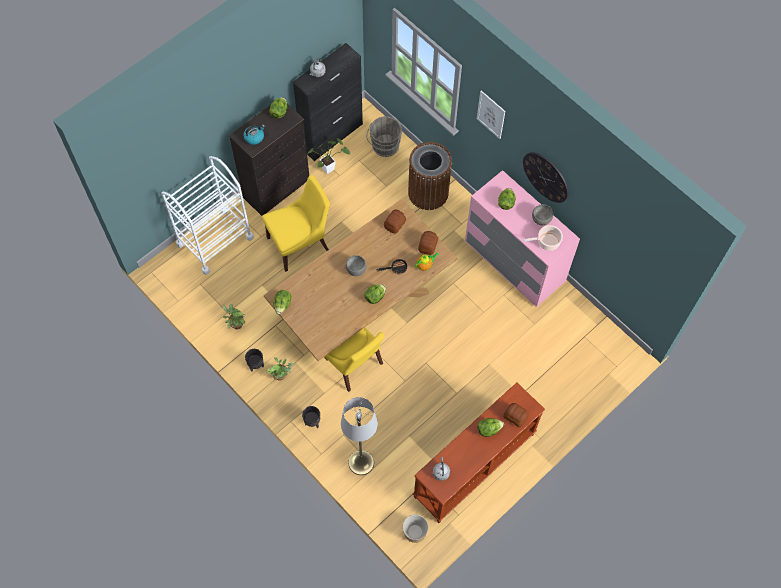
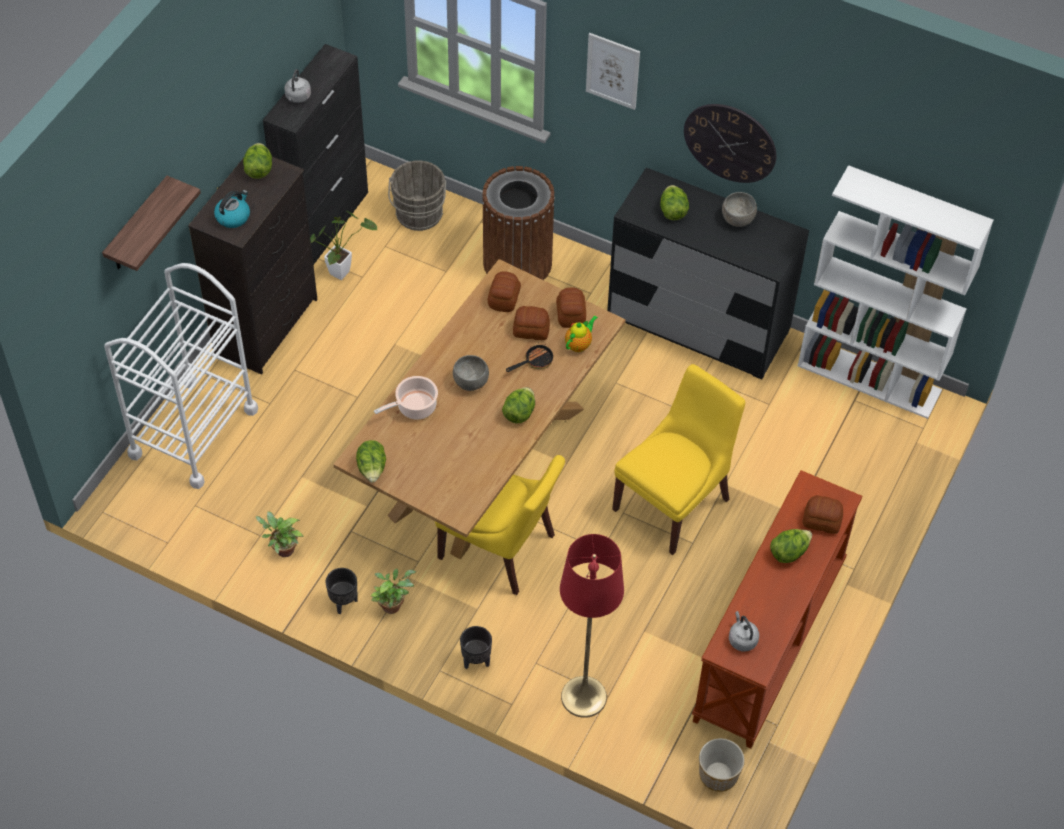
camera: 20 degrees left, 10 degrees down
yellow chair [262,175,330,272] -> yellow chair moved to [612,364,745,555]
grey floor lamp [341,397,378,475] -> red floor lamp [560,534,624,718]
pink dresser [465,170,580,307] -> black dresser [607,168,809,380]
cooking pot [524,225,563,251] -> cooking pot moved to [374,376,438,420]
none -> shelf [102,176,201,271]
none -> bread [513,306,550,340]
none -> white bookcase [798,165,994,419]

